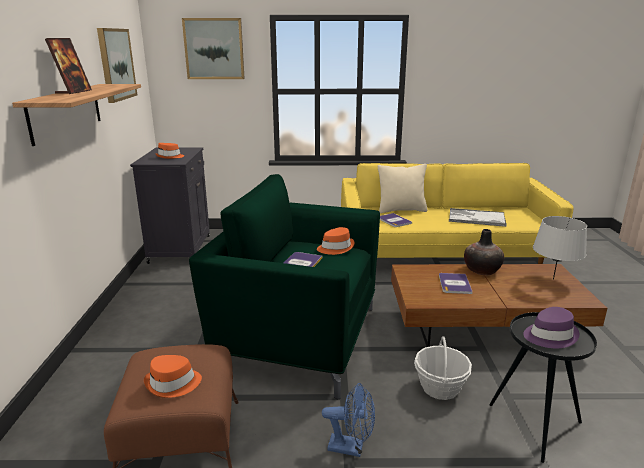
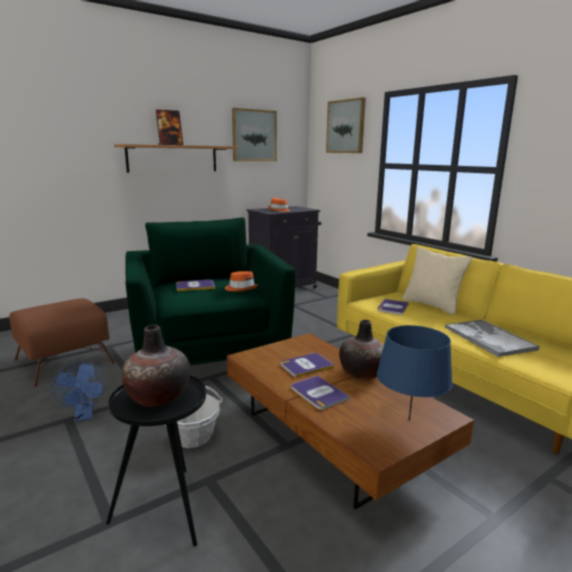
camera: 55 degrees right, 5 degrees down
orange hat [144,355,202,398] -> none
purple hat [523,307,579,348] -> vase [122,325,190,407]
grey table lamp [533,216,587,280] -> blue table lamp [377,325,453,420]
none -> book [291,375,350,410]

